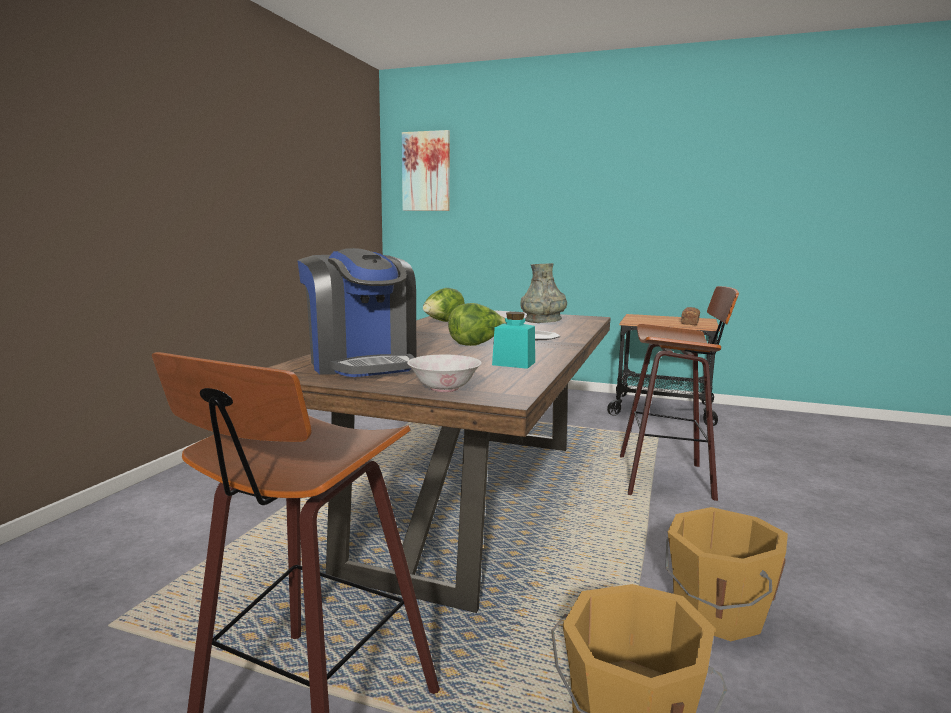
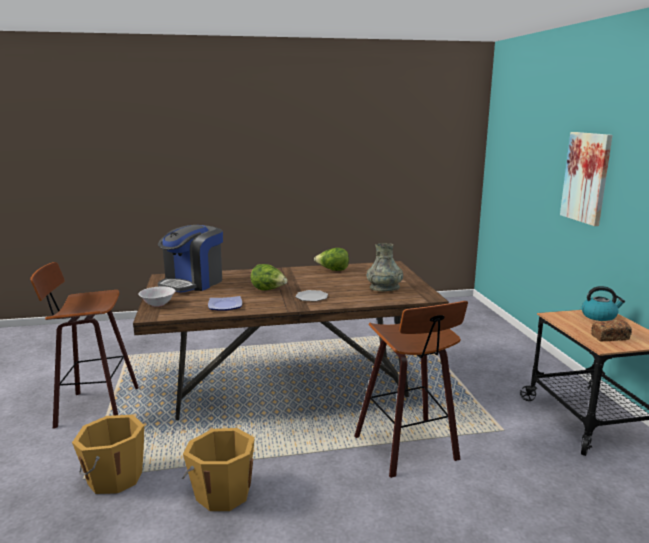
camera: 60 degrees right, 5 degrees up
picture [402,130,450,211] -> picture moved to [560,132,612,226]
turquoise jar [492,312,535,369] -> plate [208,296,242,311]
none -> kettle [582,286,625,321]

